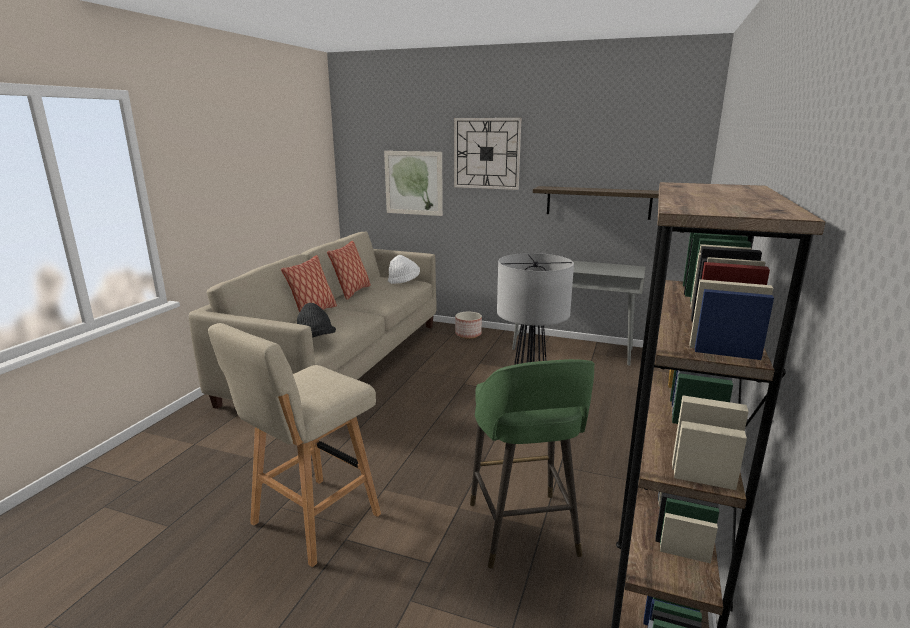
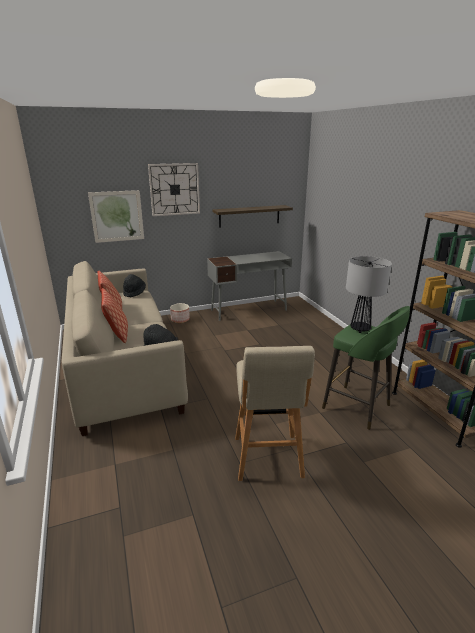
camera: 40 degrees left, 5 degrees up
white hat [388,255,420,284] -> black hat [123,274,146,298]

